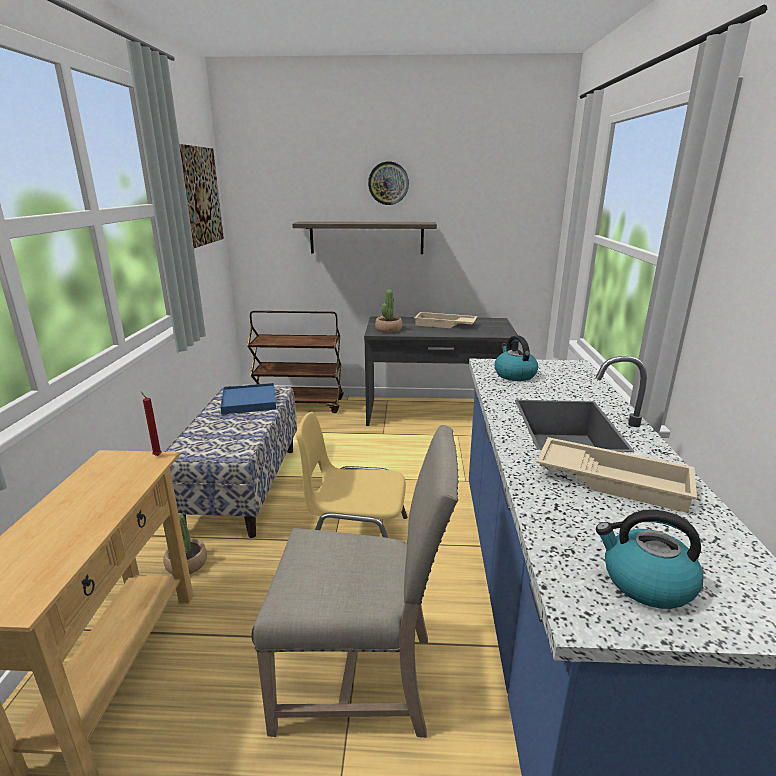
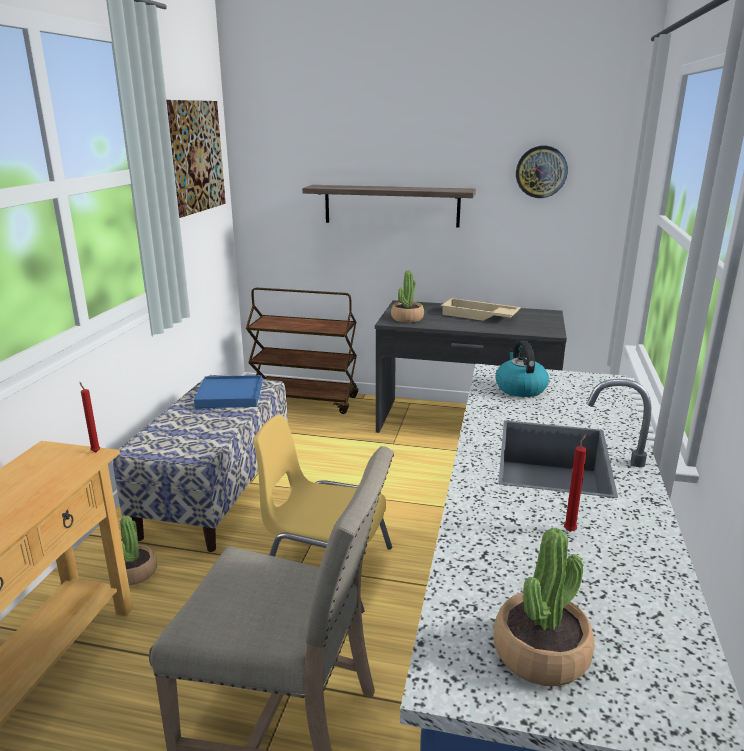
camera: 10 degrees right, 0 degrees up
wall clock [368,161,409,205] -> wall clock moved to [516,146,568,198]
beige tray [536,437,697,513] -> red candle [564,434,587,532]
kettle [596,509,704,609] -> potted plant [494,528,594,686]

